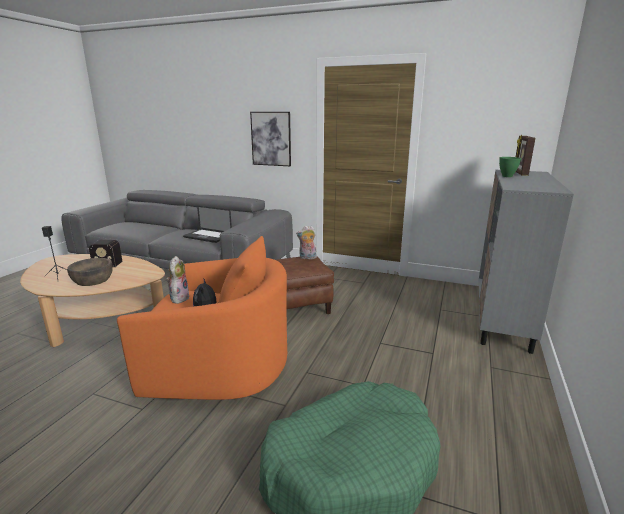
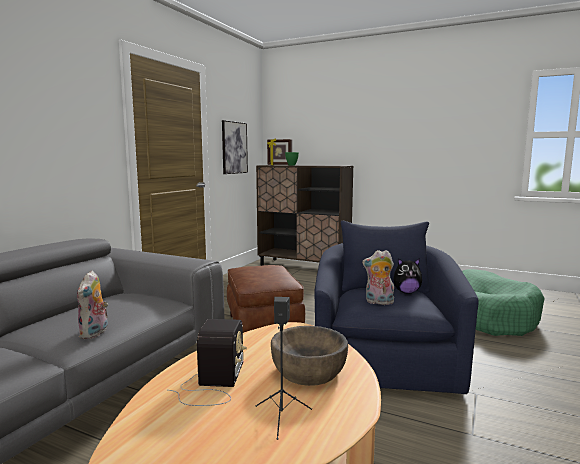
camera: 85 degrees left, 10 degrees down
orange armchair [117,236,287,400] -> blue armchair [315,221,479,394]
laptop [183,206,232,243] -> none
picture [250,112,291,166] -> picture moved to [222,120,248,174]
plush toy [296,226,317,259] -> plush toy moved to [77,270,108,339]
grey cabinet [479,170,574,354] -> brown cabinet [256,165,353,266]

